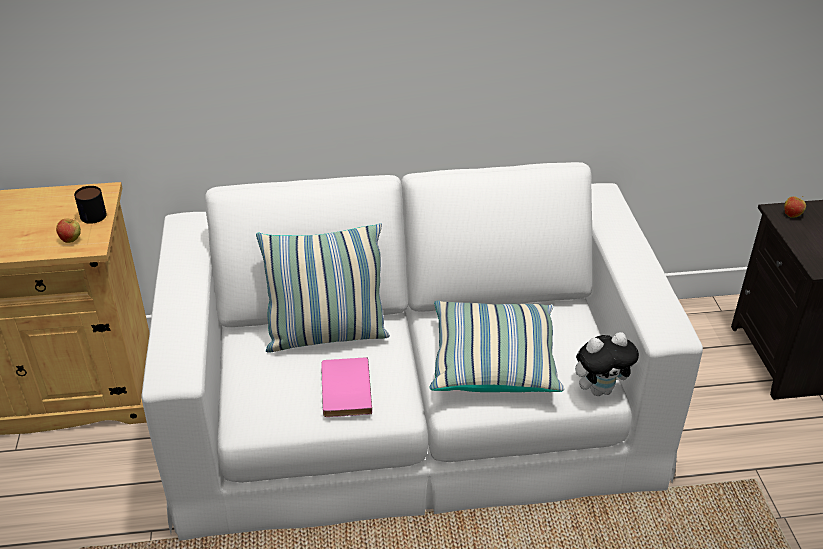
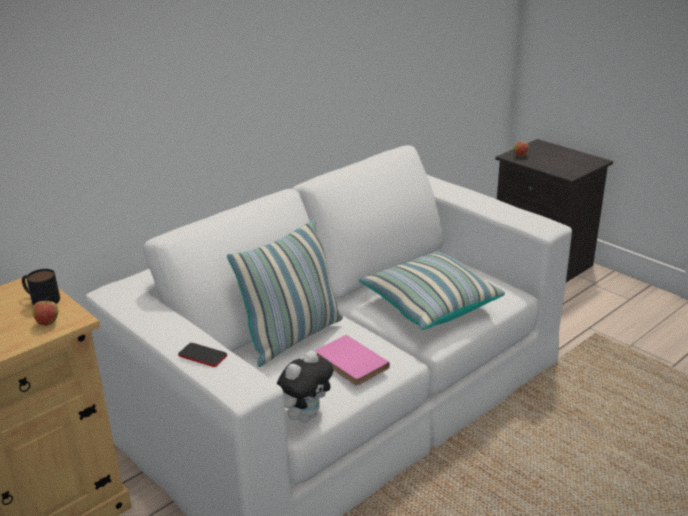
camera: 35 degrees left, 10 degrees down
plush toy [575,332,639,396] -> plush toy moved to [277,350,333,423]
none -> phone [178,343,227,367]

